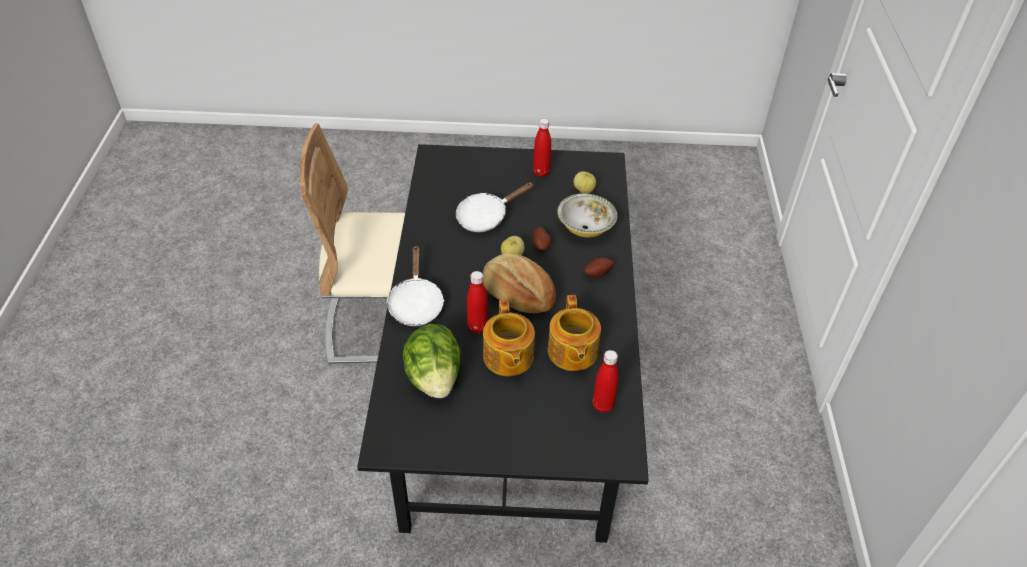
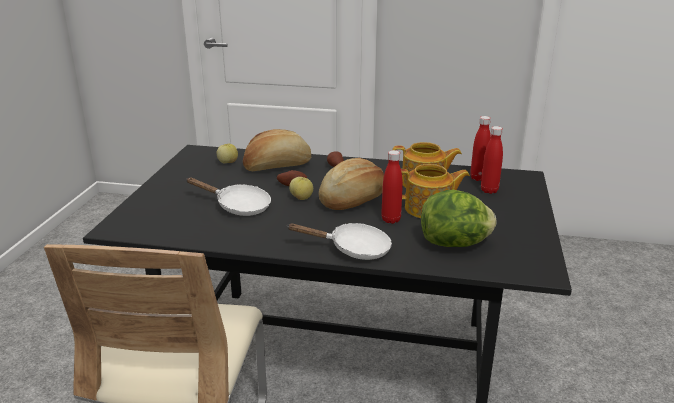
camera: 80 degrees left, 20 degrees down
white frying pan [456,182,534,232] -> white frying pan turned 45 degrees counterclockwise [186,177,271,216]
red bottle [533,118,551,177] -> red bottle moved to [481,126,503,194]
bowl [557,194,617,237] -> bread [243,129,311,171]

